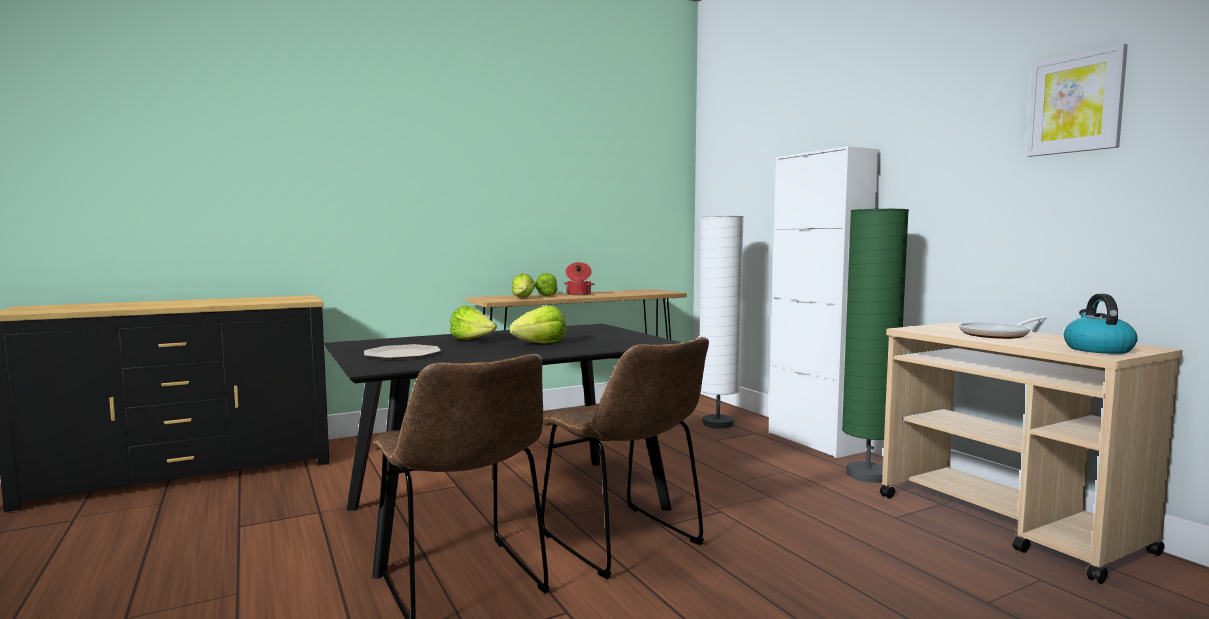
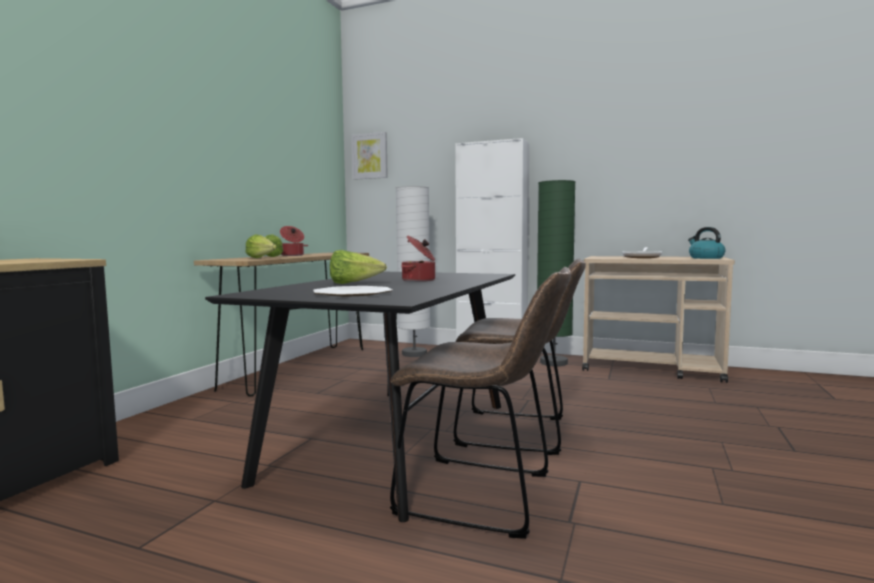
camera: 40 degrees left, 0 degrees up
lettuce [510,306,566,343] -> cooking pot [401,236,435,282]
picture [1026,43,1128,157] -> picture moved to [351,132,388,180]

